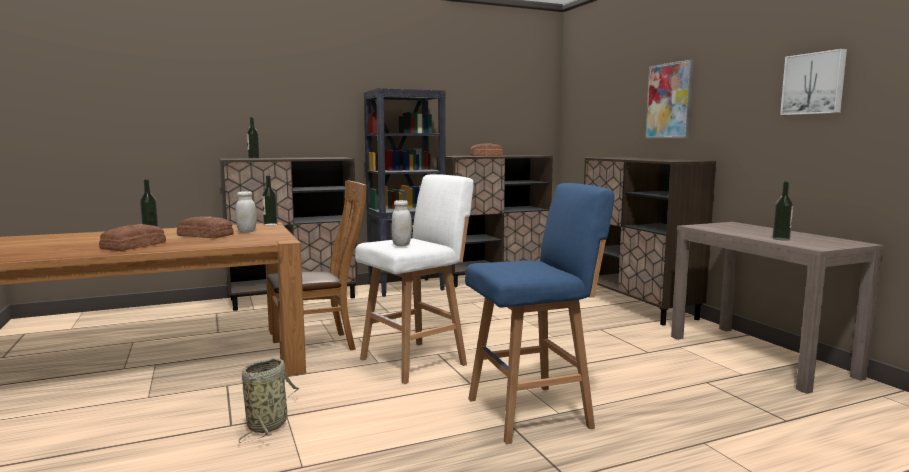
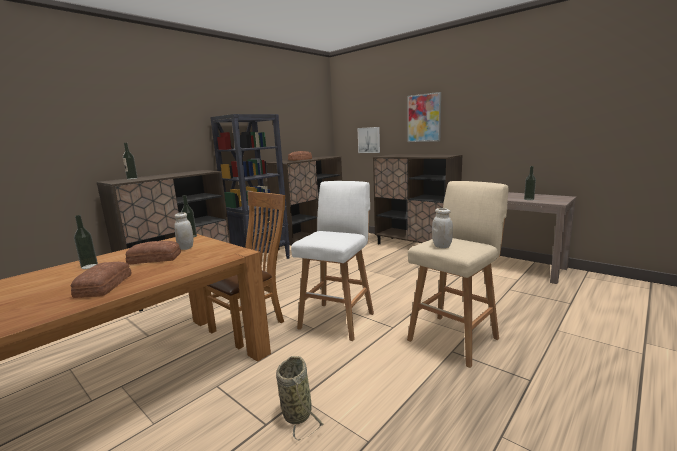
camera: 25 degrees left, 5 degrees up
white jar [391,200,412,246] -> white jar moved to [432,208,453,248]
blue stool [465,183,615,444] -> beige stool [407,181,508,368]
picture [780,49,847,115] -> picture moved to [358,127,380,153]

